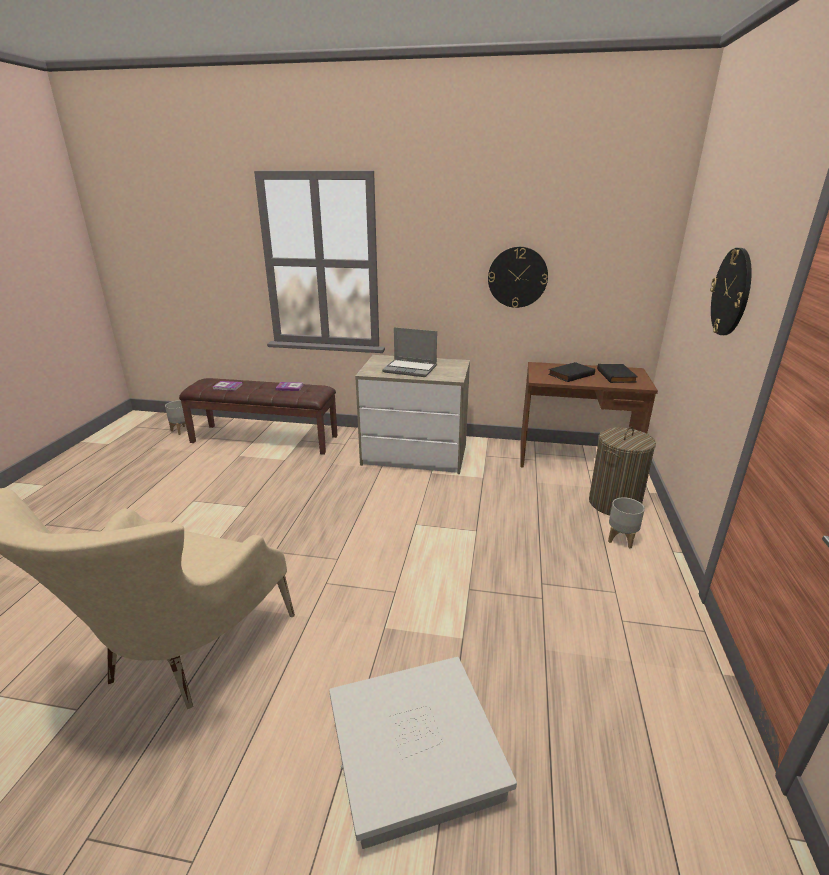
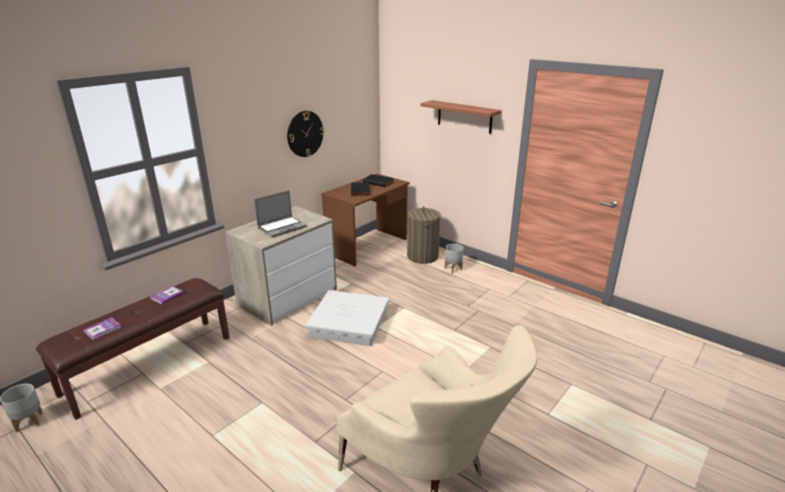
camera: 60 degrees left, 0 degrees up
white storage box [329,657,517,849] -> white storage box moved to [305,290,389,346]
wall clock [710,248,752,335] -> shelf [421,100,501,134]

